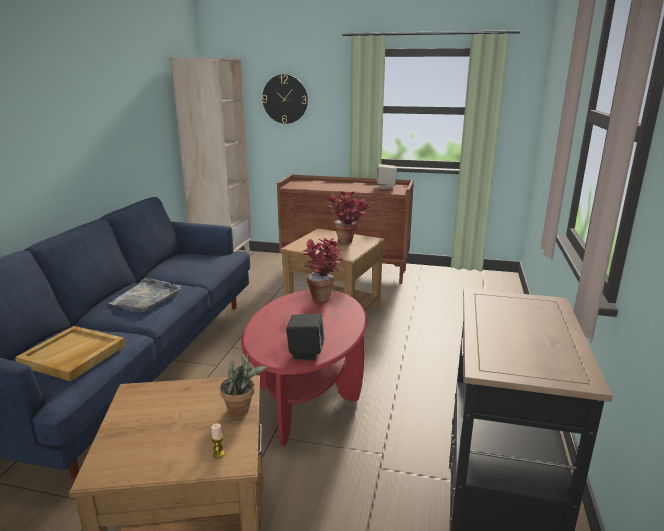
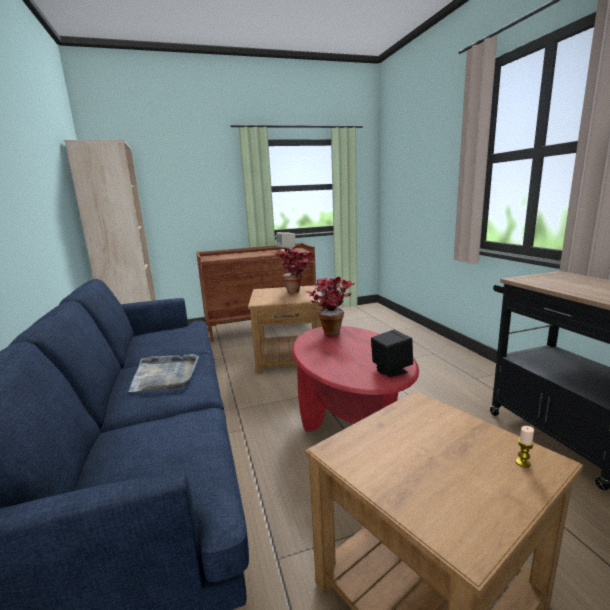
camera: 30 degrees left, 5 degrees down
beige tray [15,326,125,381] -> none
potted plant [220,352,267,416] -> none
wall clock [262,74,308,124] -> none

